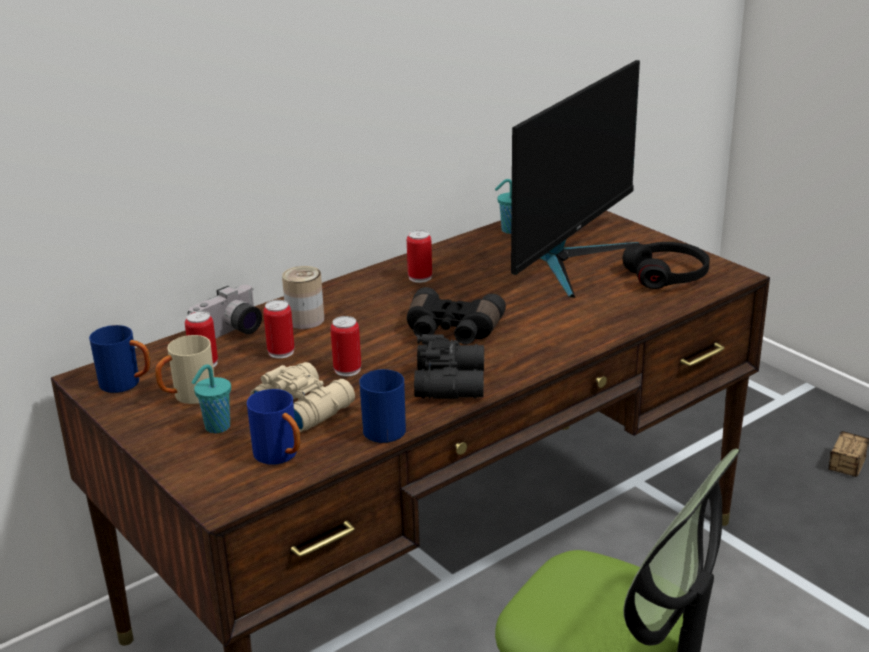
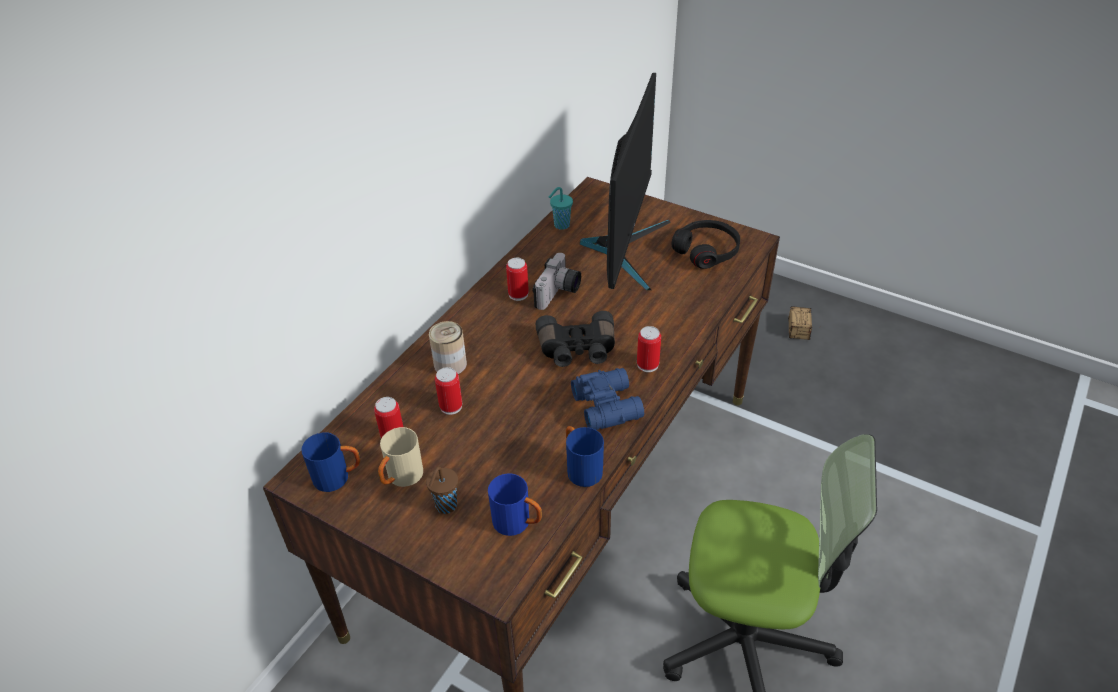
camera: 20 degrees left, 15 degrees up
camera [187,285,262,339] -> camera moved to [532,253,581,310]
turquoise cup [191,364,231,433] -> brown cup [426,466,458,514]
beige binoculars [250,362,355,432] -> none
can [330,316,361,376] -> can moved to [637,326,661,372]
black binoculars [414,334,484,399] -> blue binoculars [571,368,644,430]

